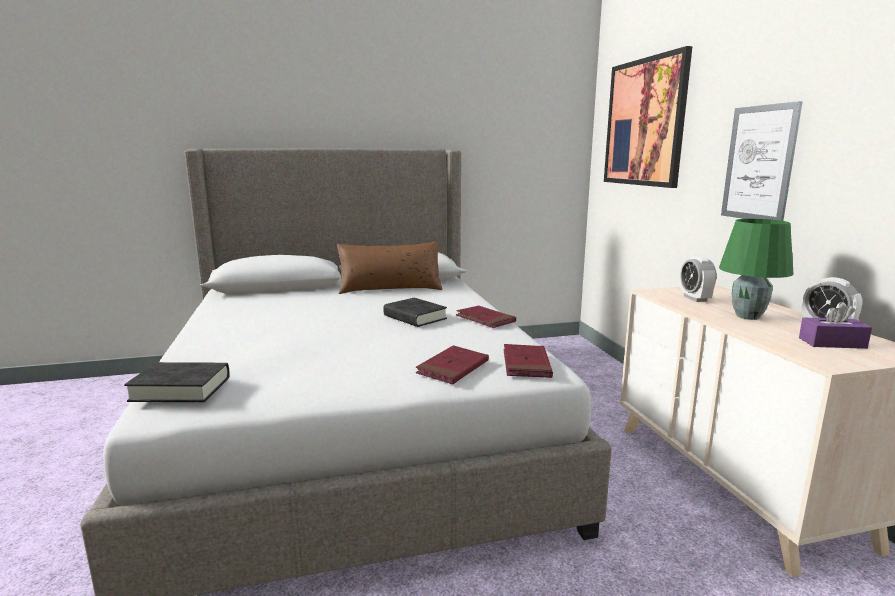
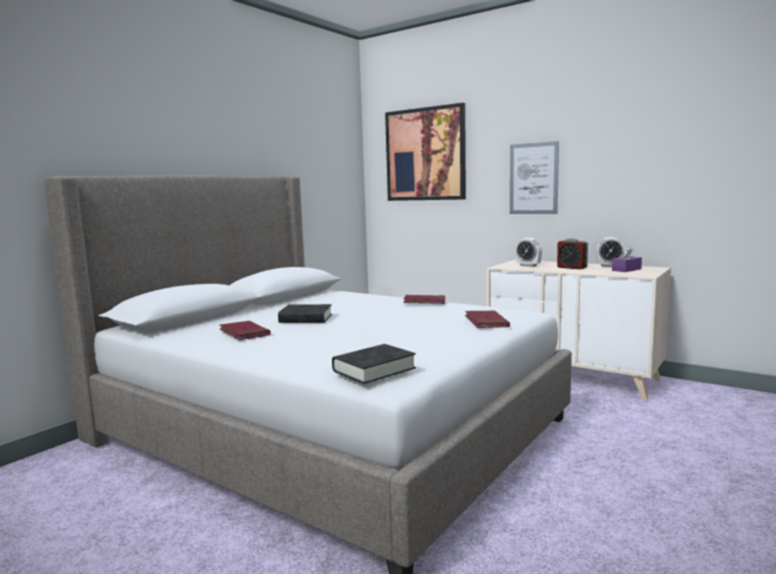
camera: 40 degrees left, 5 degrees down
brown pillow [337,241,442,294] -> none
black book [383,298,447,327] -> black book moved to [278,304,332,323]
red book [504,344,553,378] -> red book moved to [220,321,271,340]
green table lamp [719,219,794,320] -> alarm clock [557,238,588,269]

